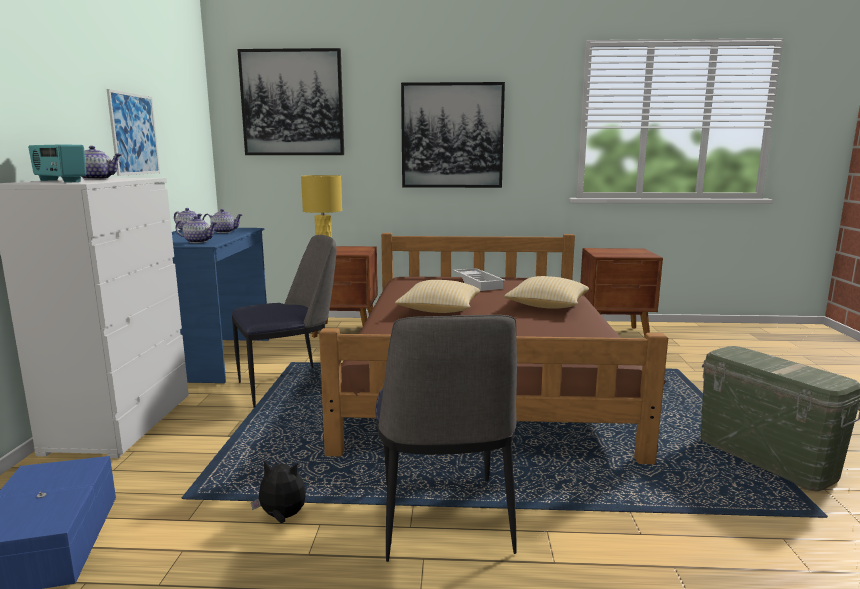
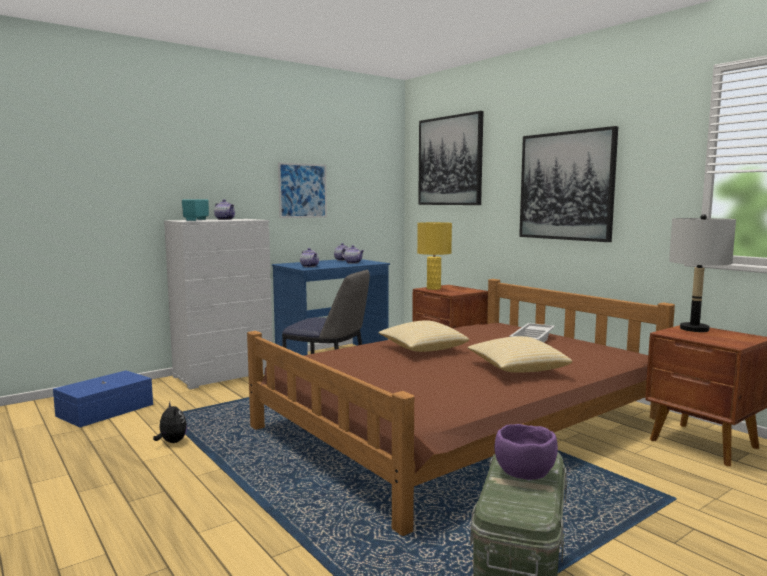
camera: 50 degrees right, 5 degrees down
chair [375,315,517,562] -> none
none -> purple bowl [494,424,558,480]
none -> grey table lamp [669,214,736,332]

